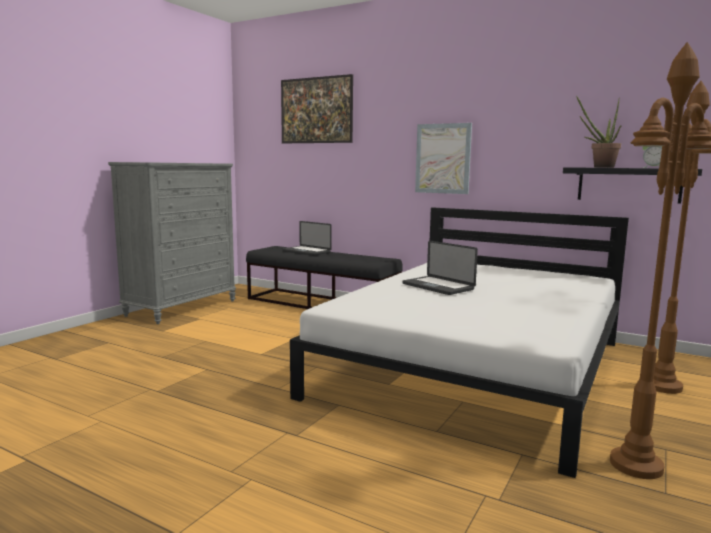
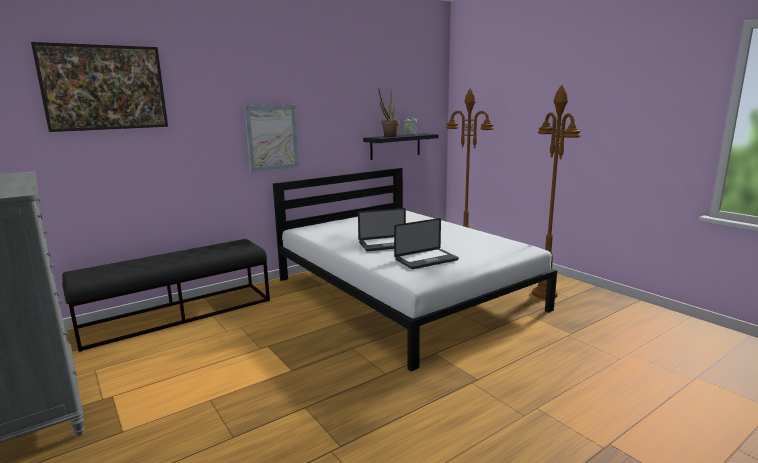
camera: 65 degrees left, 5 degrees up
laptop [282,221,332,256] -> laptop moved to [394,218,459,269]

